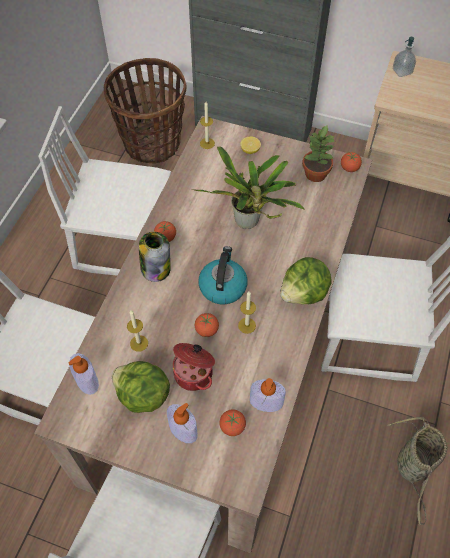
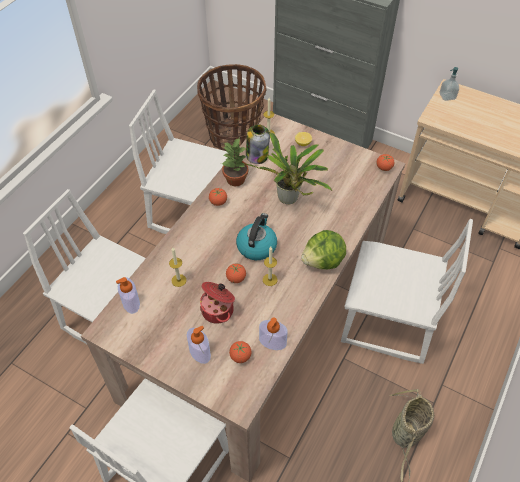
camera: 10 degrees right, 5 degrees down
lettuce [112,361,170,413] -> none
jar [139,232,171,282] -> jar moved to [246,124,270,164]
potted plant [302,124,335,182] -> potted plant moved to [221,138,248,186]

